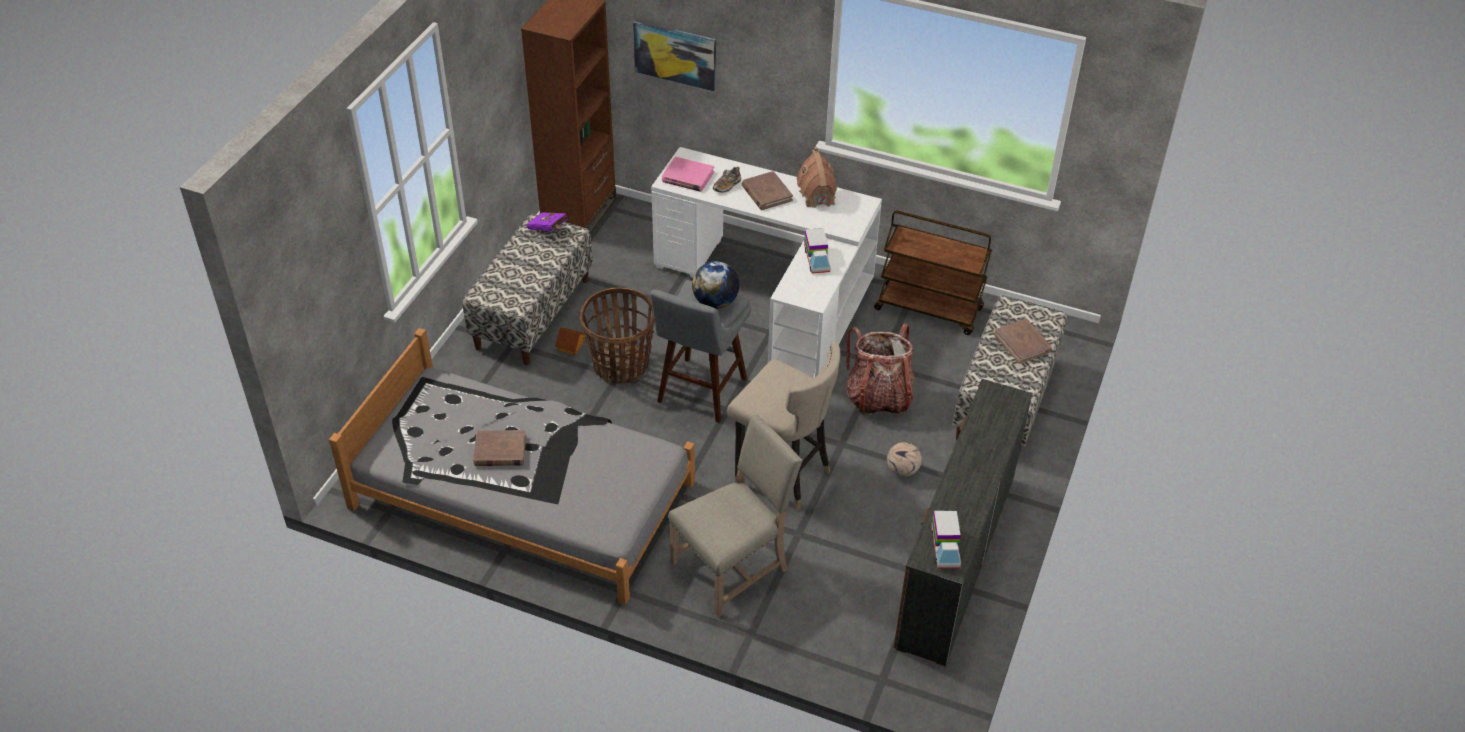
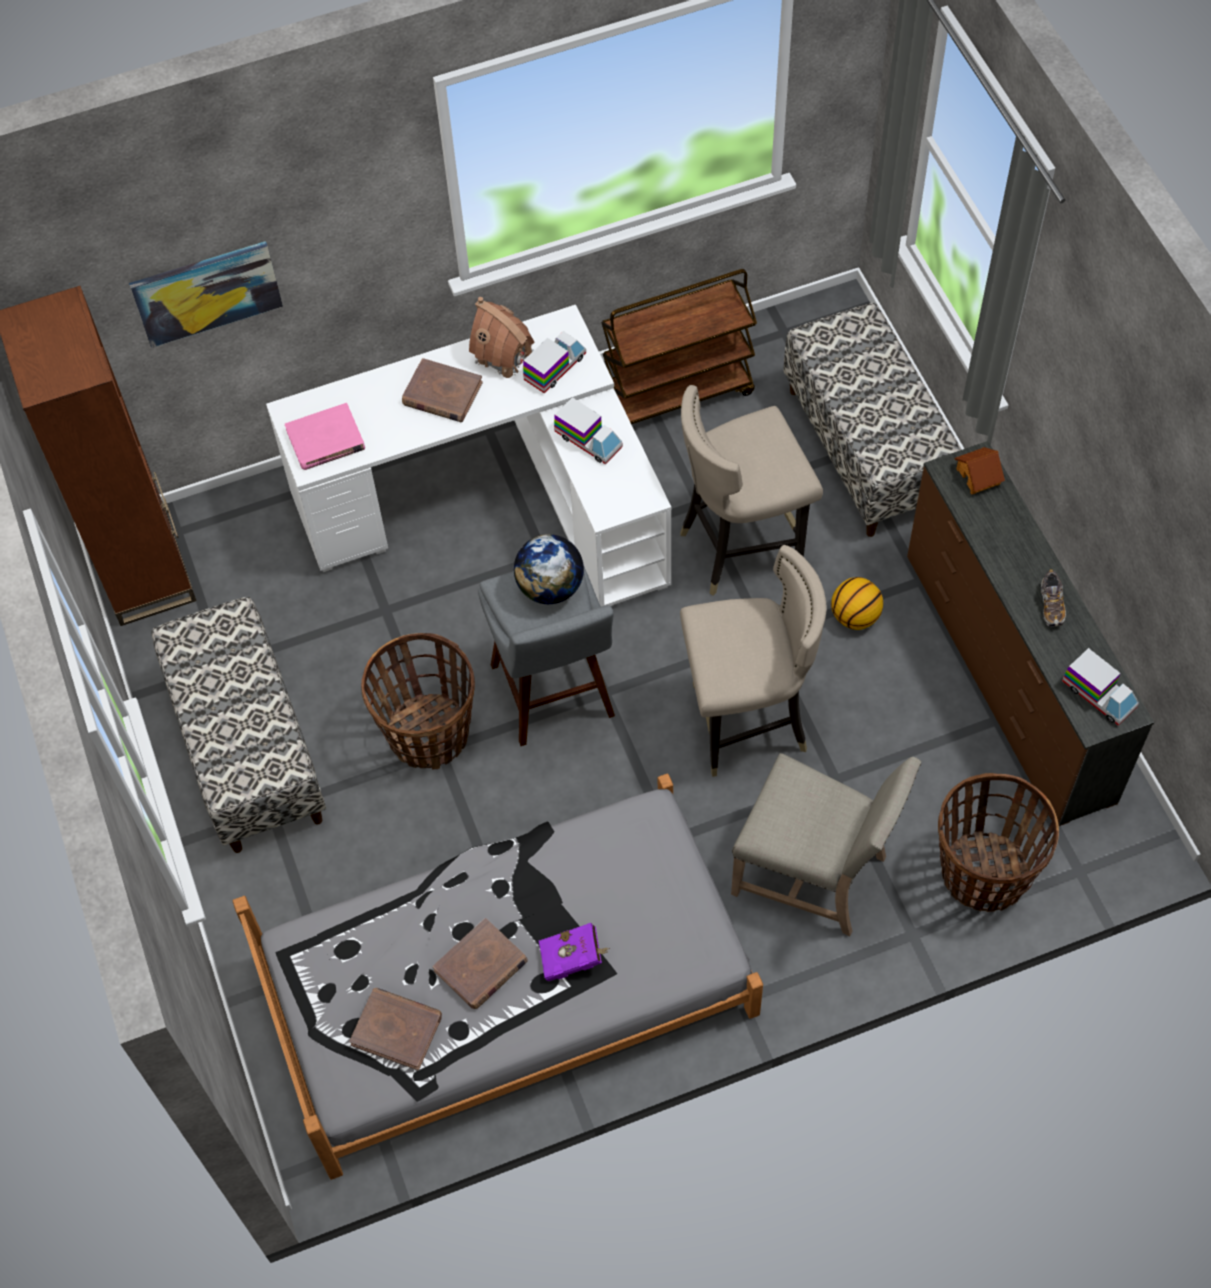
camera: 40 degrees left, 15 degrees up
purple book [527,212,568,231] -> purple book moved to [539,923,610,981]
toy house [555,327,585,355] -> toy house moved to [955,447,1005,494]
beige chair [668,415,803,617] -> beige chair turned 105 degrees clockwise [731,753,921,936]
shoe [713,166,741,193] -> shoe moved to [1041,569,1066,627]
backpack [846,323,914,416] -> beige stool [680,385,823,596]
football [887,442,922,477] -> basketball [831,577,883,630]
brown book [994,319,1052,364] -> brown book moved to [349,988,442,1070]
none -> toy truck [523,331,586,393]
none -> basket [938,773,1059,912]

